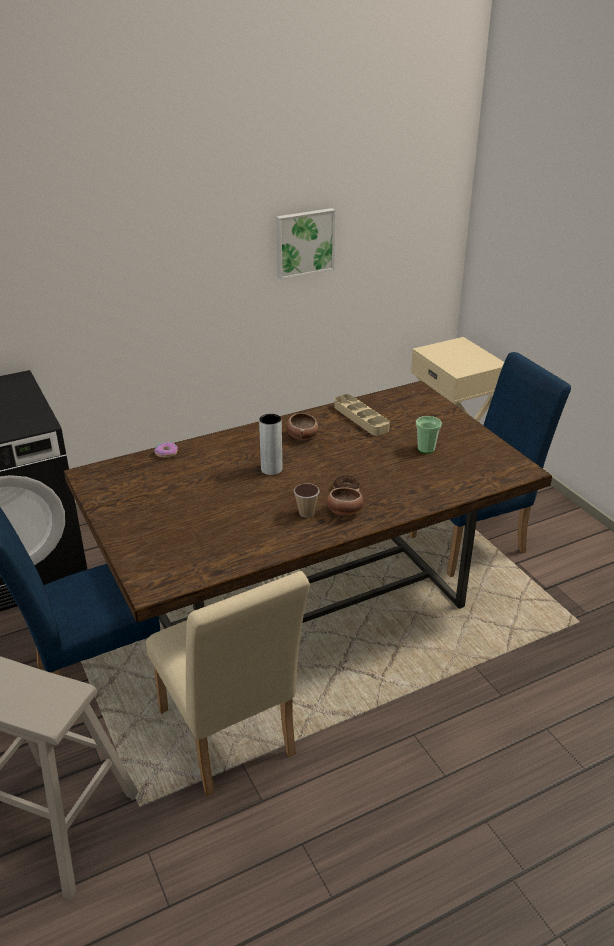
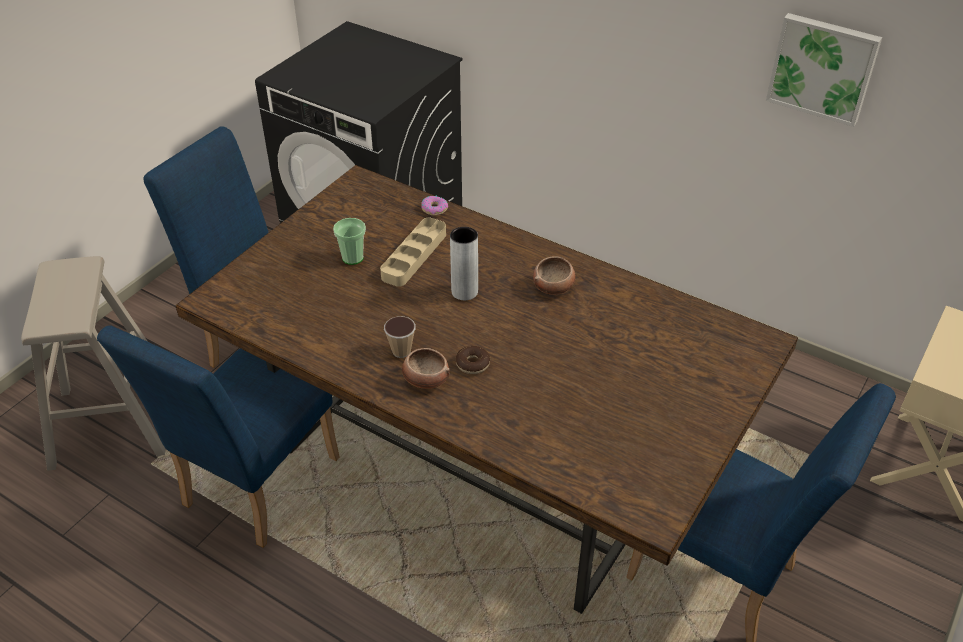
camera: 60 degrees right, 10 degrees up
beige chair [146,571,310,796] -> blue chair [97,325,340,548]
beige tray [334,394,390,436] -> beige tray moved to [380,218,446,287]
cup [416,416,442,454] -> cup moved to [333,218,366,265]

